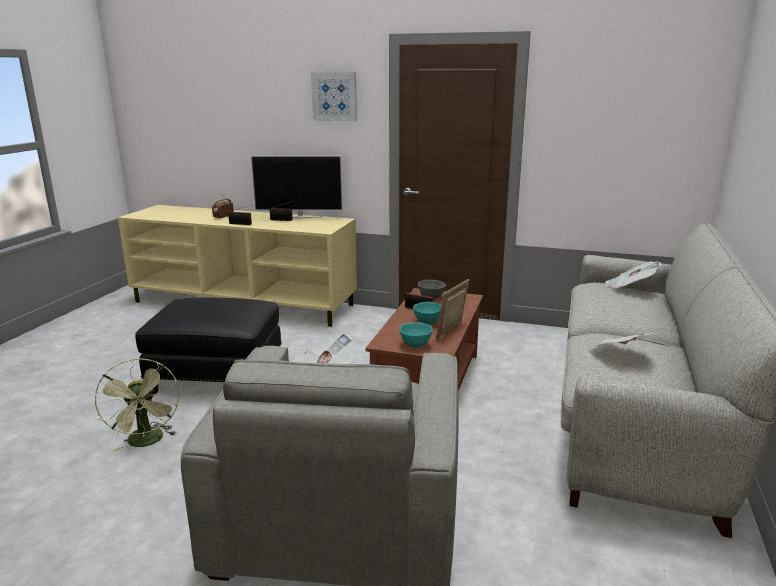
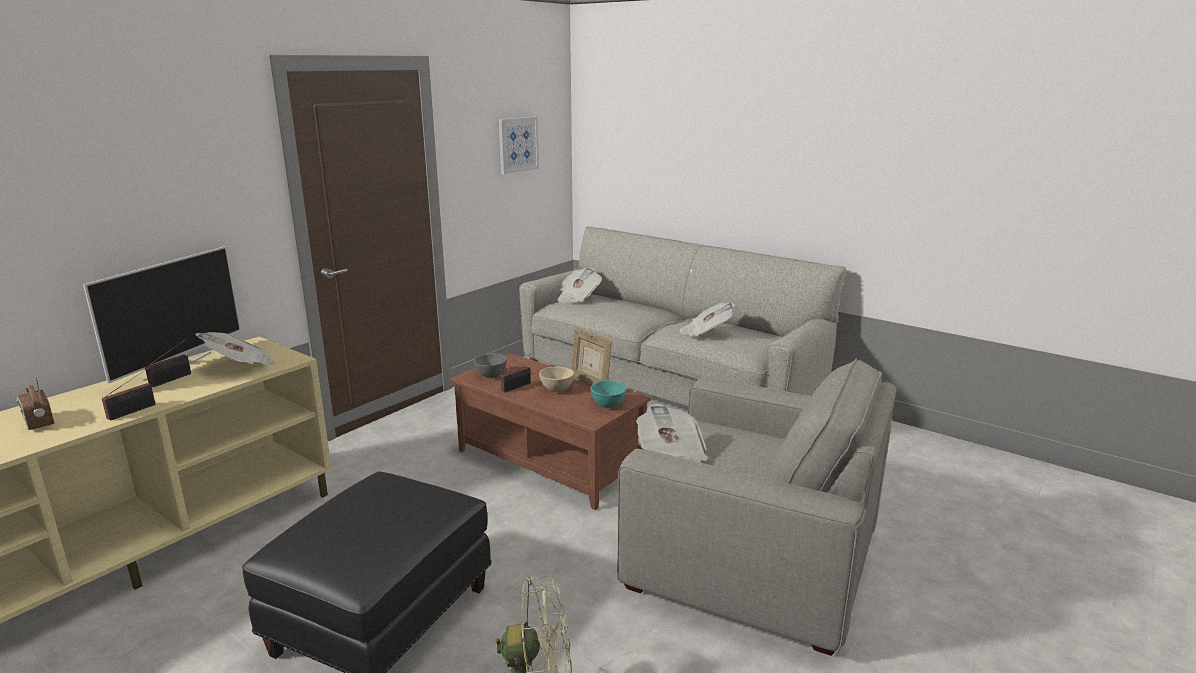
camera: 70 degrees left, 0 degrees up
picture [311,72,357,122] -> picture moved to [499,117,539,174]
turquoise bowl [413,302,441,324] -> beige bowl [539,366,574,392]
none -> newspaper [196,332,278,365]

